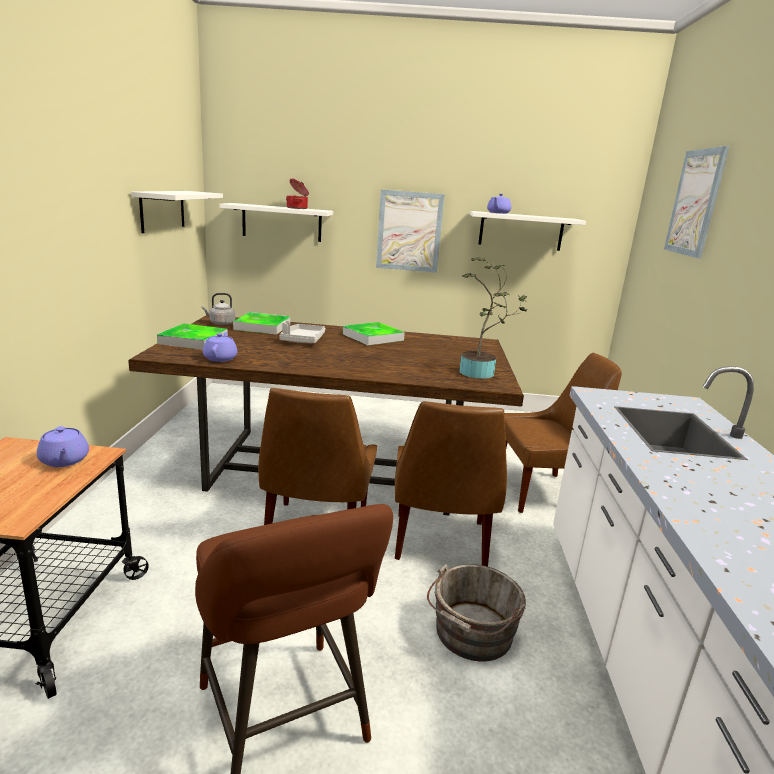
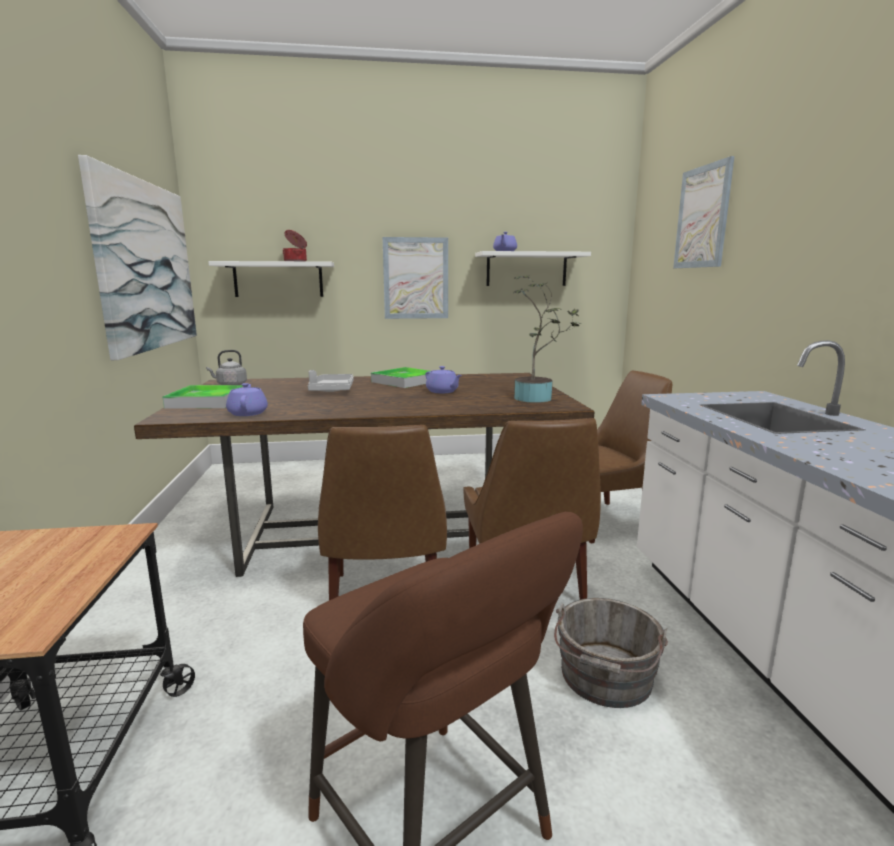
camera: 10 degrees left, 5 degrees down
purple teapot [37,426,89,467] -> purple teapot moved to [425,366,462,393]
white shelf [131,191,223,233] -> picture [78,155,197,360]
tray [233,312,290,335] -> none

